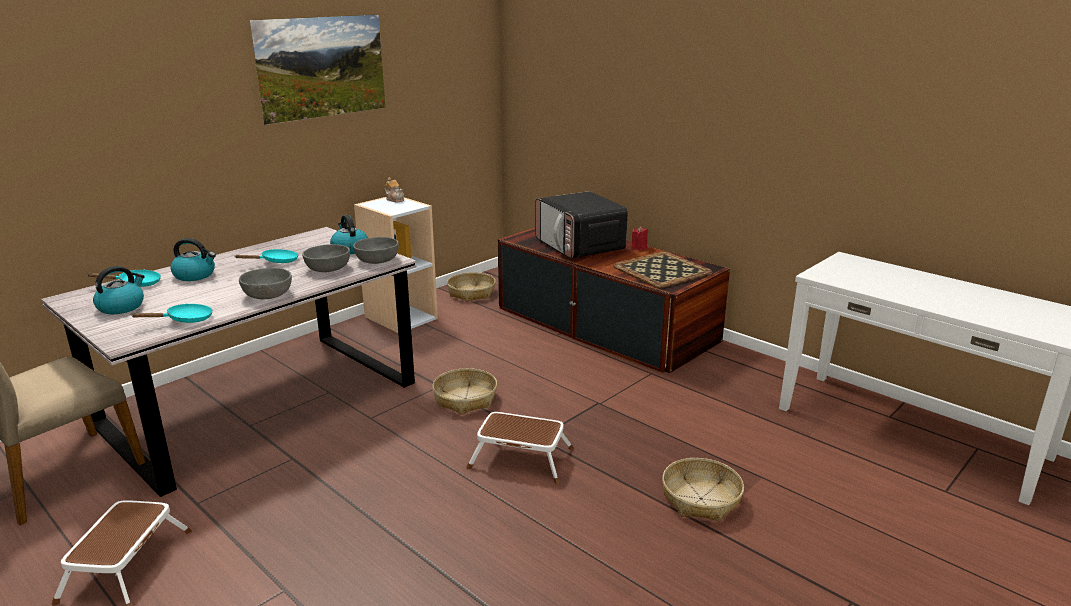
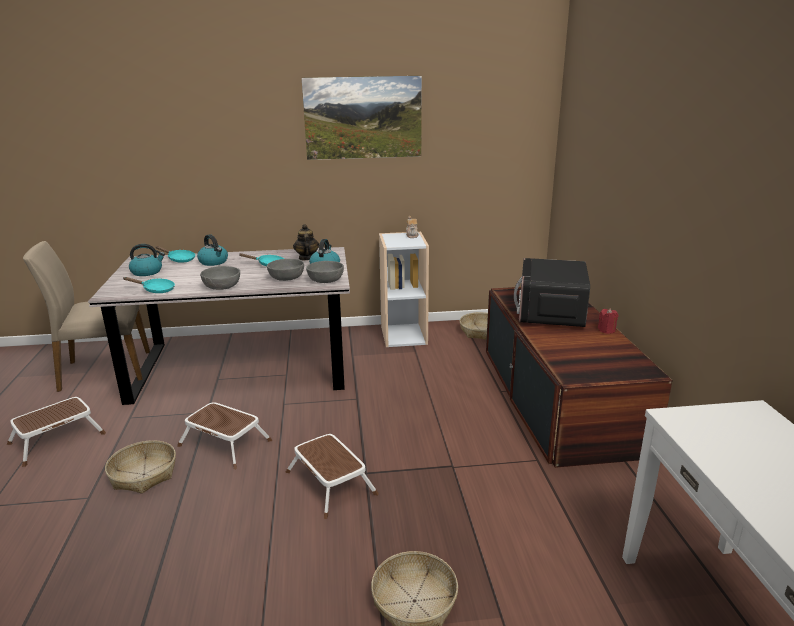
camera: 40 degrees right, 0 degrees up
basket [432,368,497,415] -> basket moved to [105,440,176,494]
tray [613,252,713,288] -> none
none -> brown step ladder [177,402,272,469]
none -> teapot [293,224,319,260]

